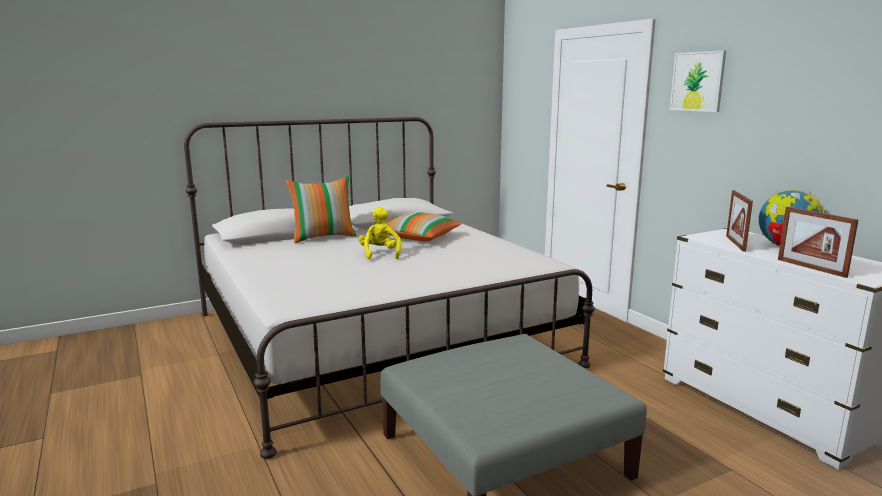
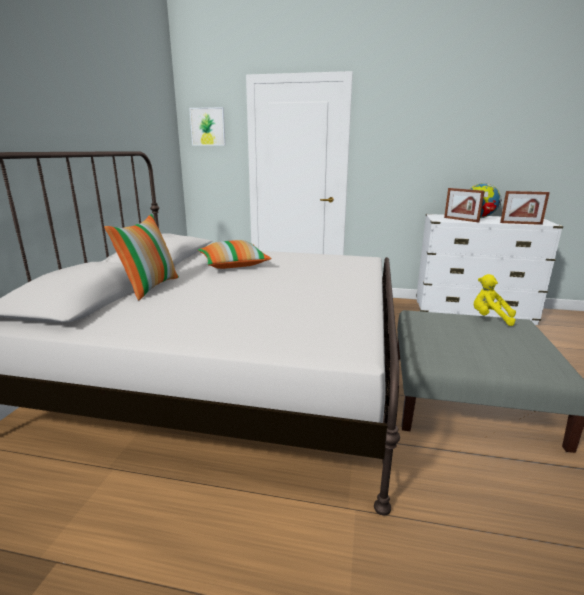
camera: 50 degrees left, 5 degrees up
yellow plush toy [359,207,402,259] -> yellow plush toy moved to [474,274,516,326]
picture [670,51,726,112] -> picture moved to [189,107,226,146]

